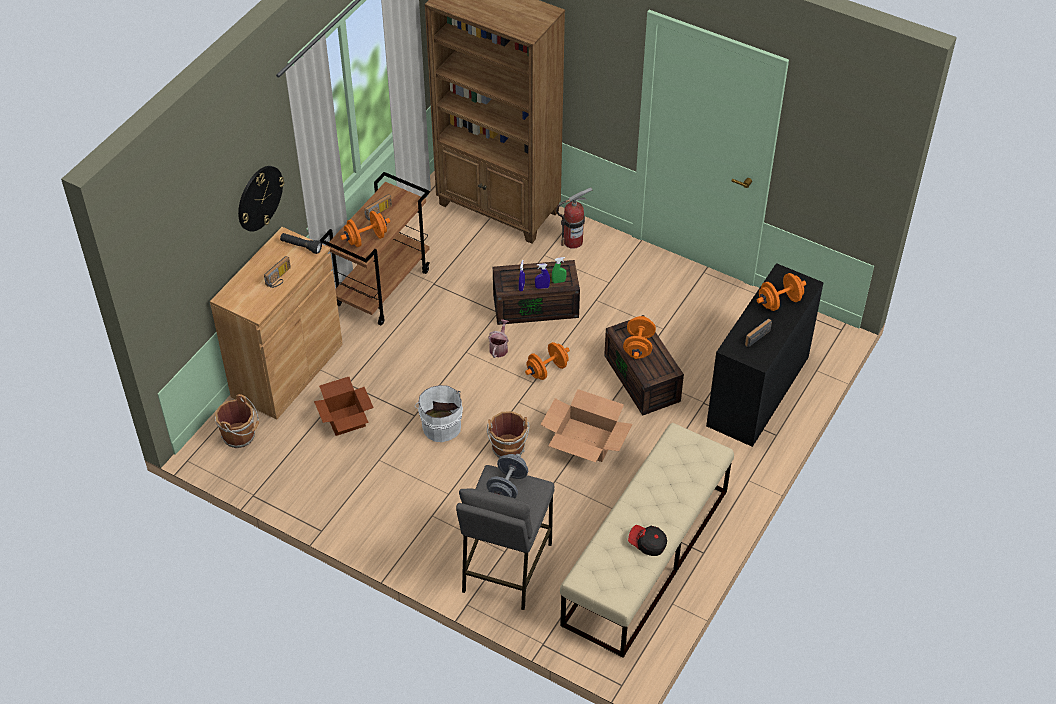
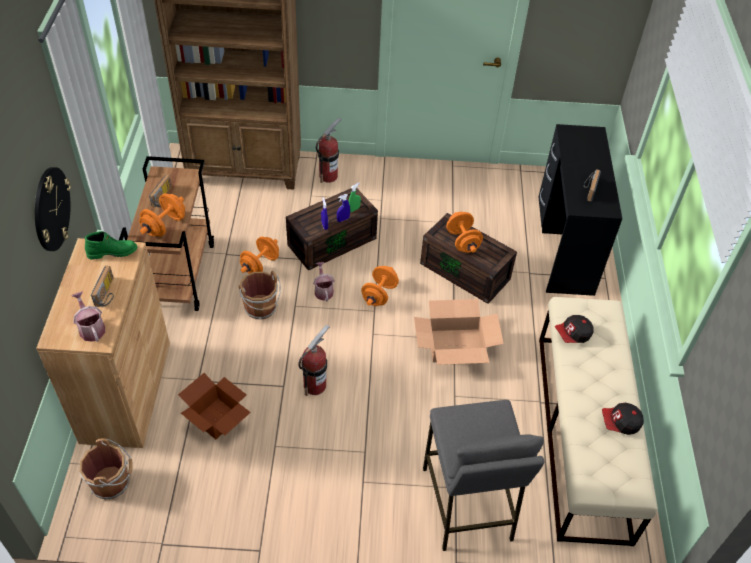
camera: 30 degrees left, 0 degrees up
black flashlight [280,233,322,254] -> green boot [85,231,137,260]
white bucket [415,385,463,442] -> fire extinguisher [298,324,330,396]
grey dumbbell [486,454,528,498] -> none
brown bucket [487,411,530,458] -> brown bucket moved to [238,271,281,319]
orange dumbbell [757,273,806,311] -> orange dumbbell moved to [240,237,279,274]
none -> watering can [72,291,105,342]
none -> cap [555,315,594,343]

